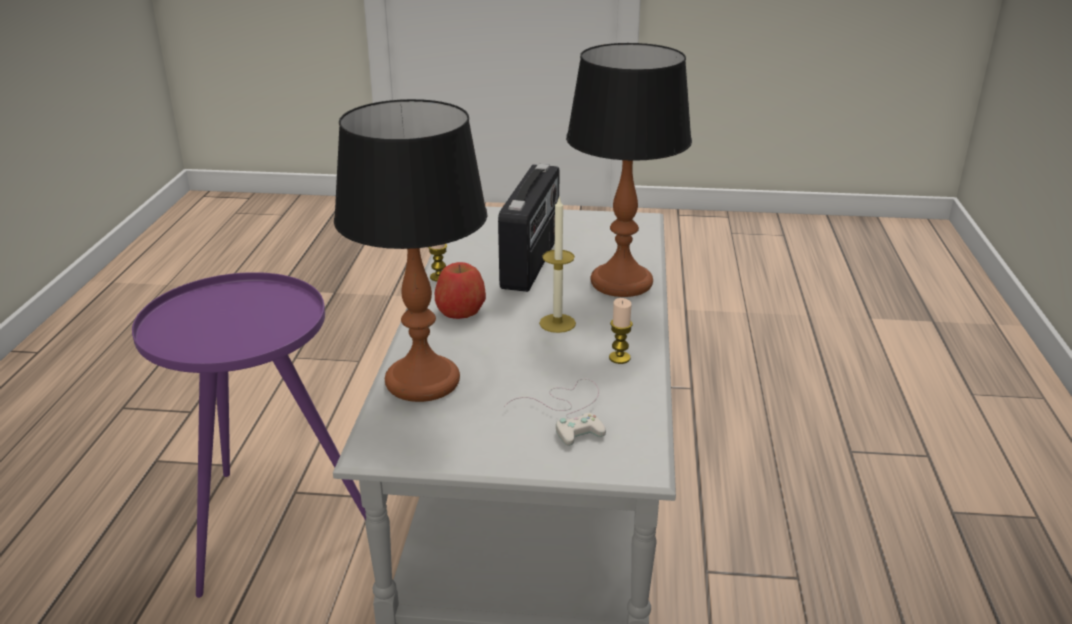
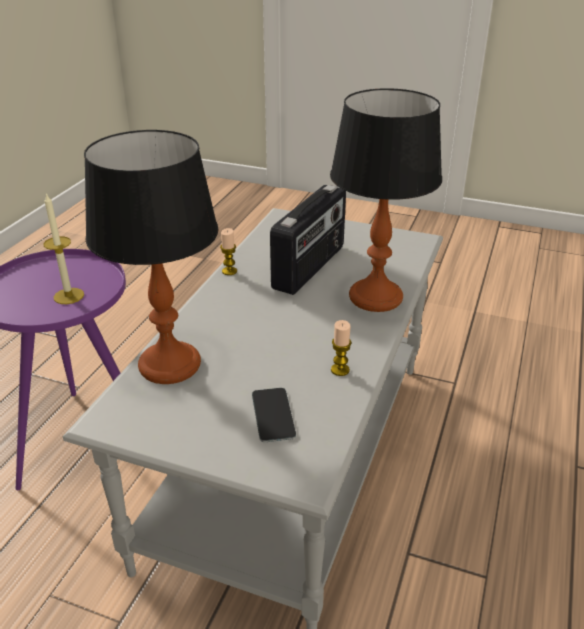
camera: 15 degrees right, 5 degrees up
apple [435,262,486,319] -> none
white game controller [504,379,606,446] -> phone [252,388,296,442]
candle [539,196,576,333] -> candle moved to [43,193,84,304]

